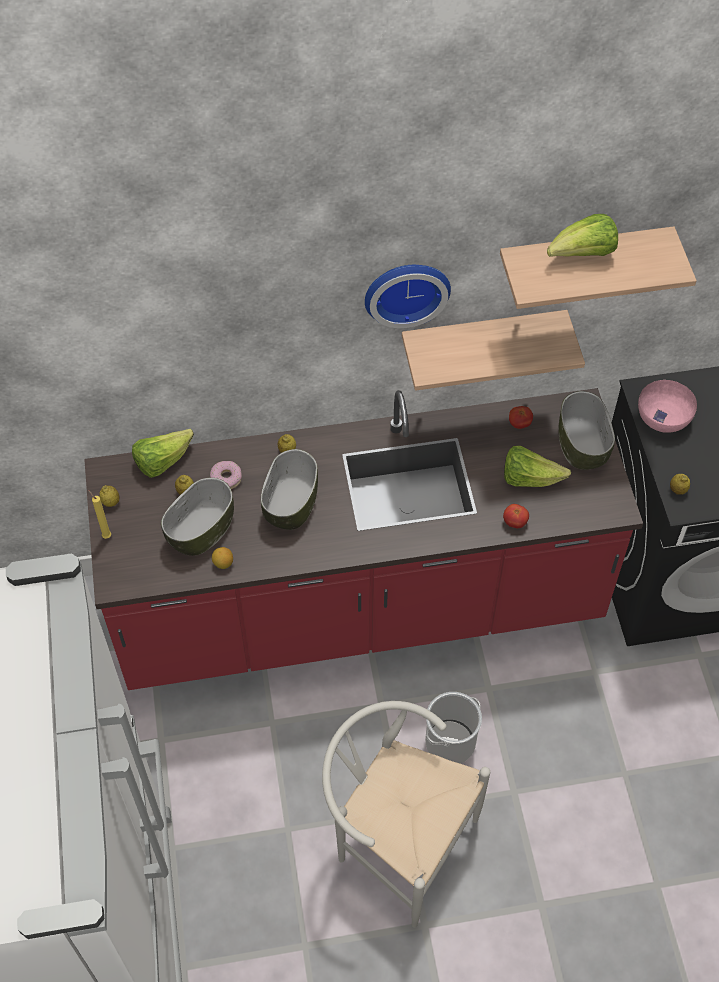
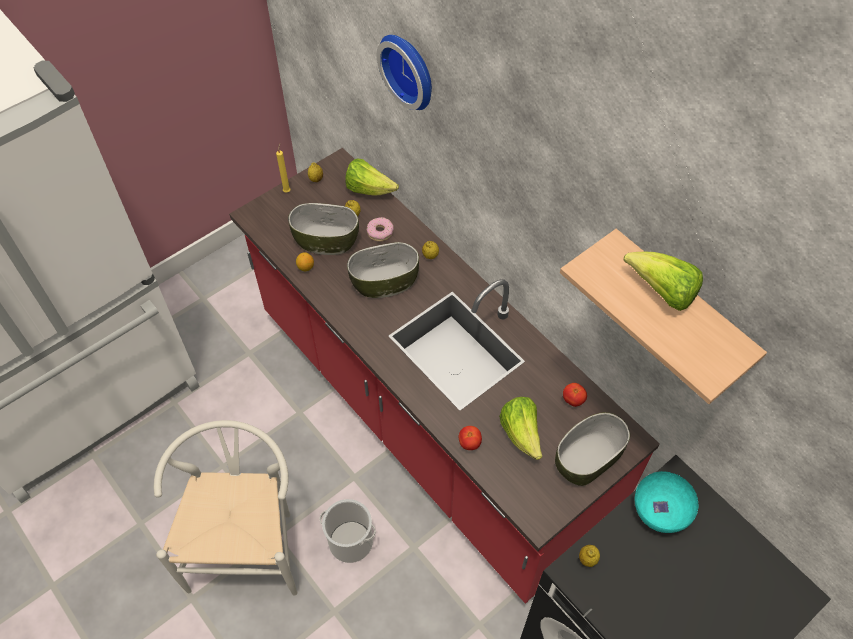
camera: 60 degrees right, 0 degrees up
wall clock [365,265,451,328] -> wall clock moved to [377,35,432,110]
shelf [402,310,585,391] -> none
pink bowl [638,380,697,433] -> turquoise bowl [635,471,698,533]

